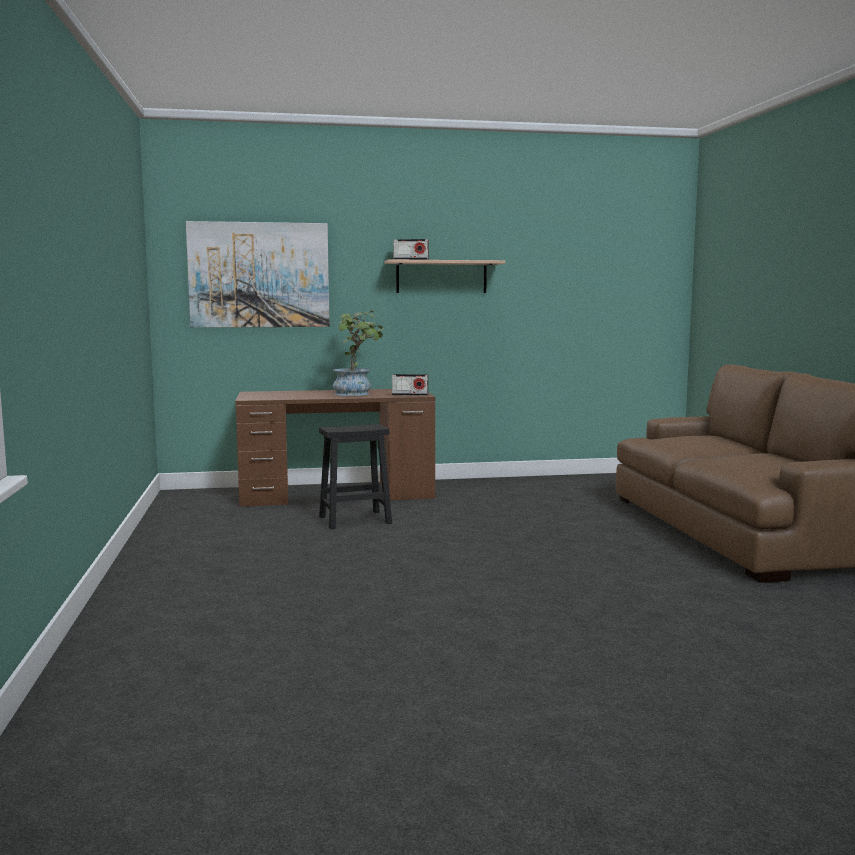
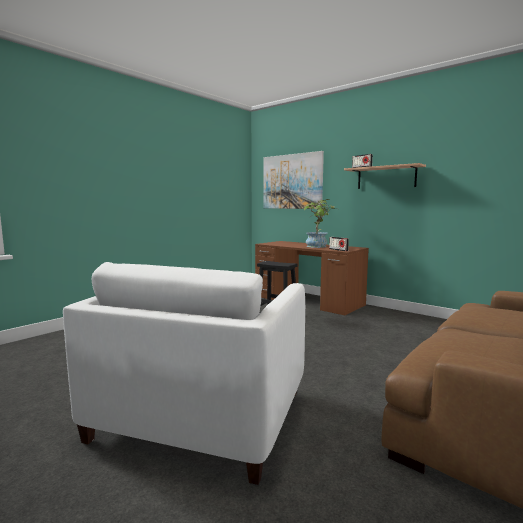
camera: 50 degrees right, 0 degrees up
none -> white armchair [63,262,305,485]

